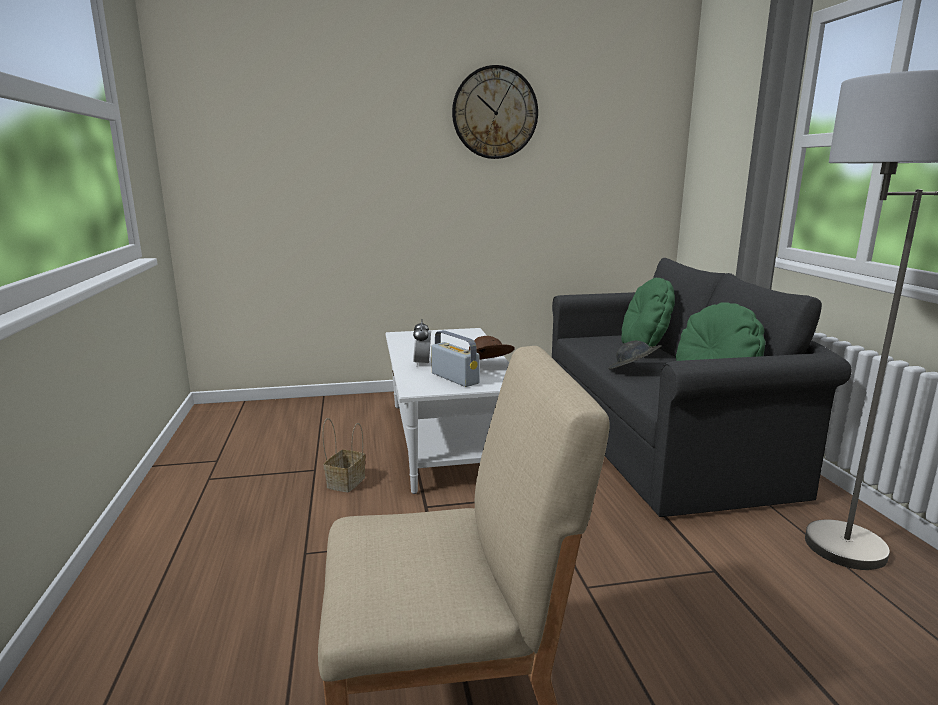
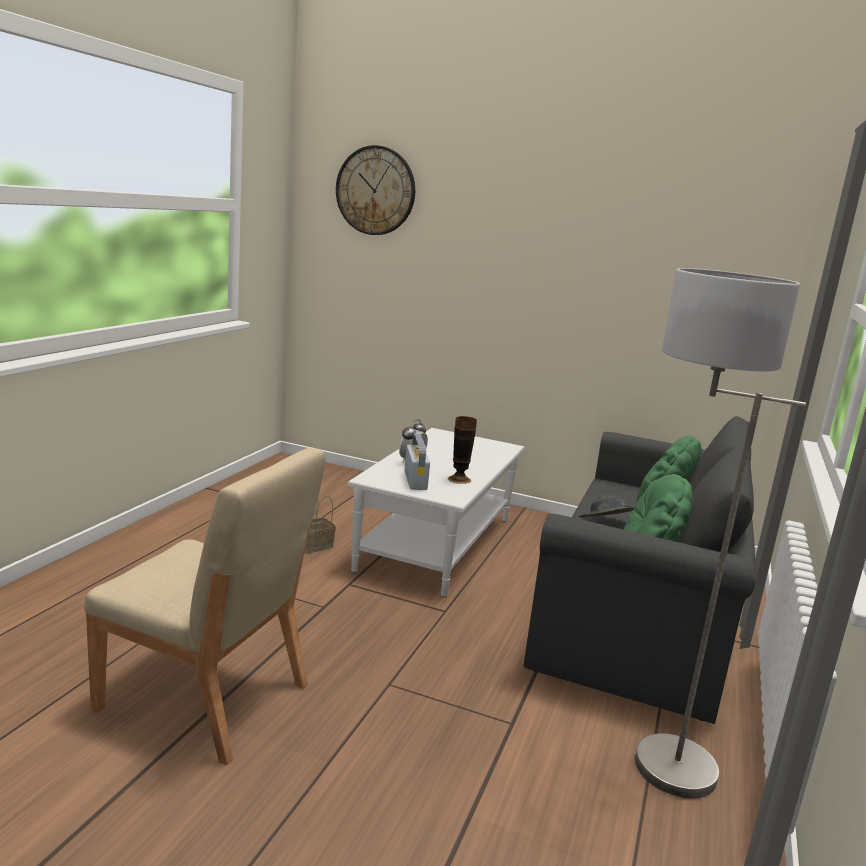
camera: 30 degrees right, 0 degrees up
wall clock [452,65,538,159] -> wall clock moved to [336,145,415,235]
brown hat [469,336,515,360] -> vase [448,416,477,484]

